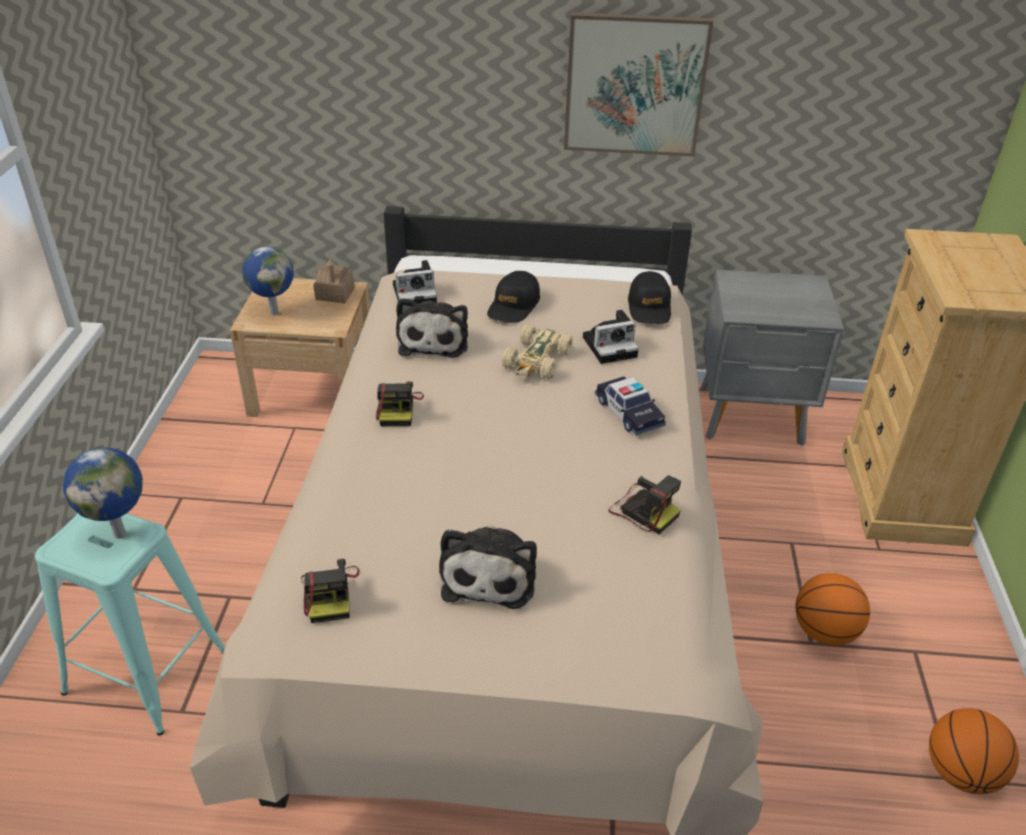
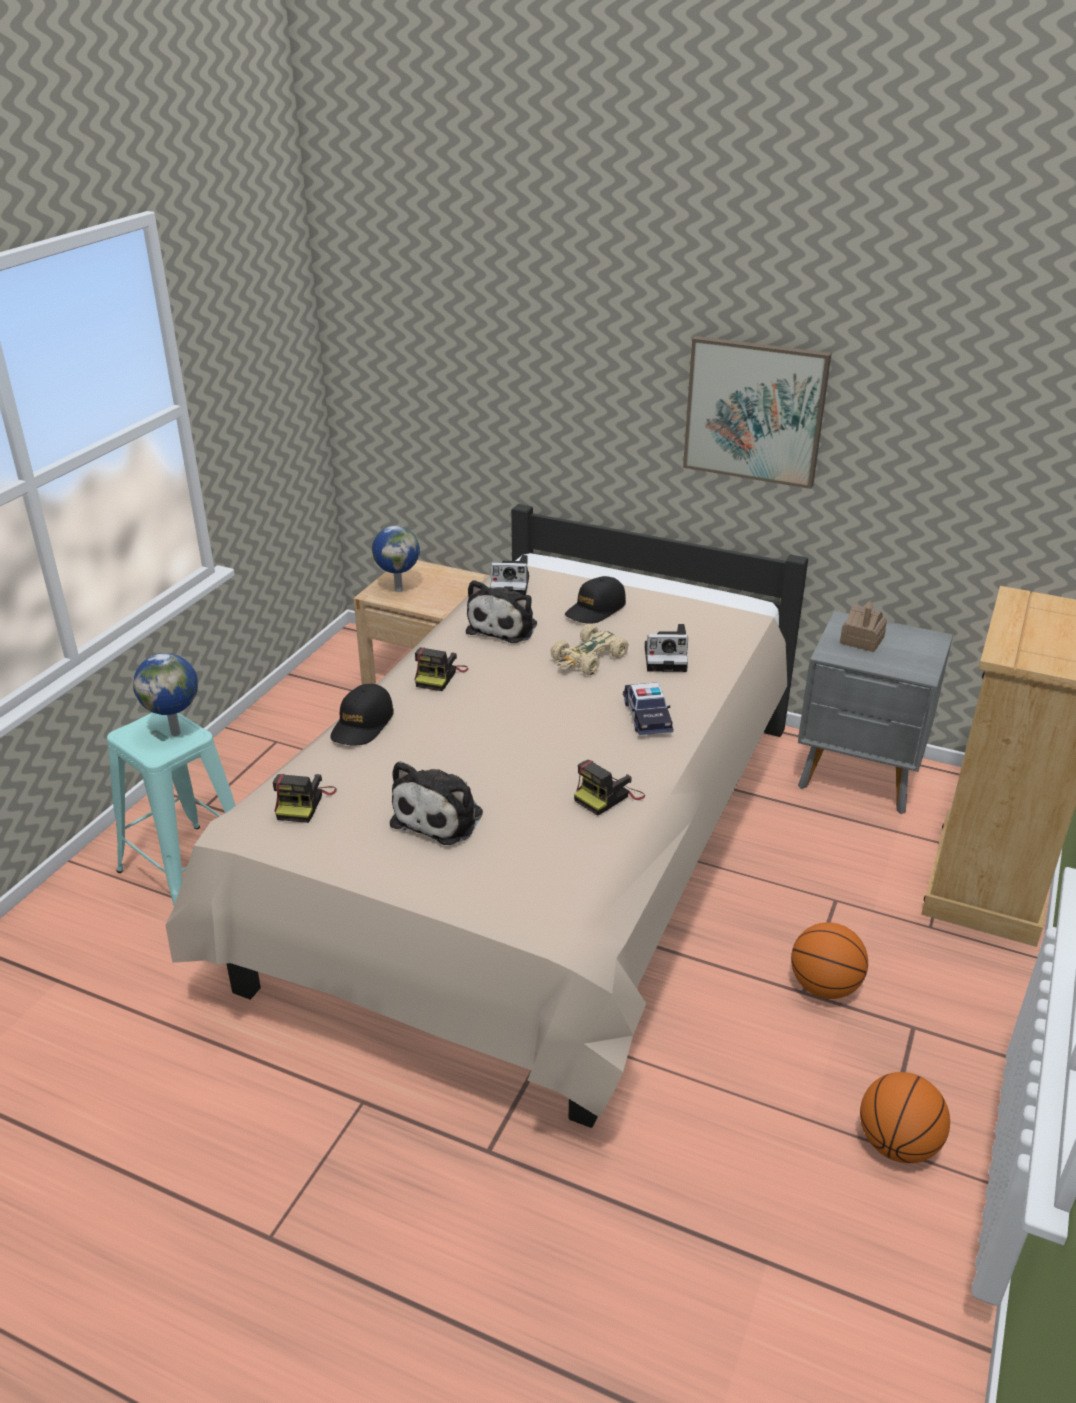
camera: 20 degrees right, 5 degrees down
toy house [313,260,355,303] -> toy house moved to [840,601,887,652]
camera [608,475,681,534] -> camera turned 75 degrees clockwise [574,760,645,816]
black cap [628,271,671,324] -> black cap moved to [330,684,394,746]

